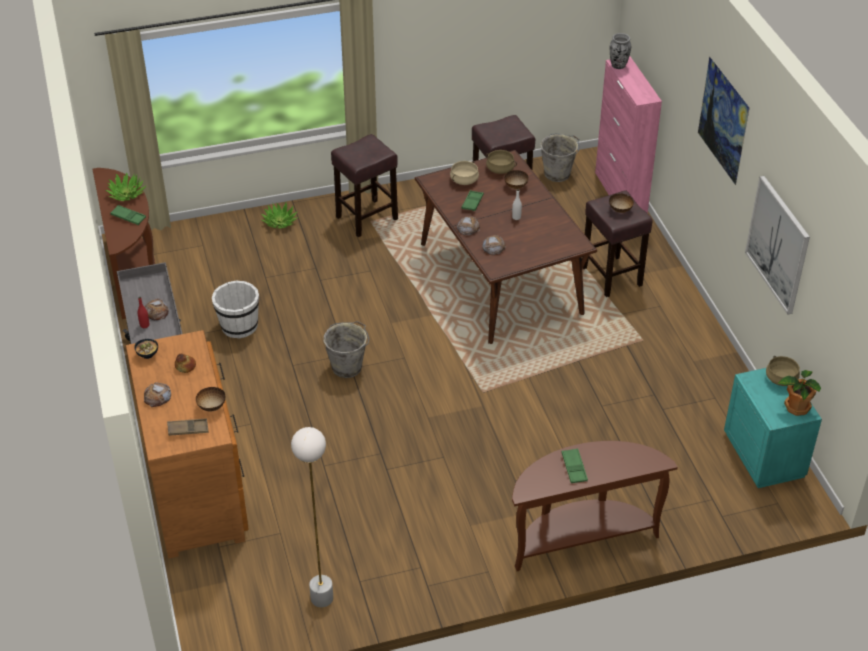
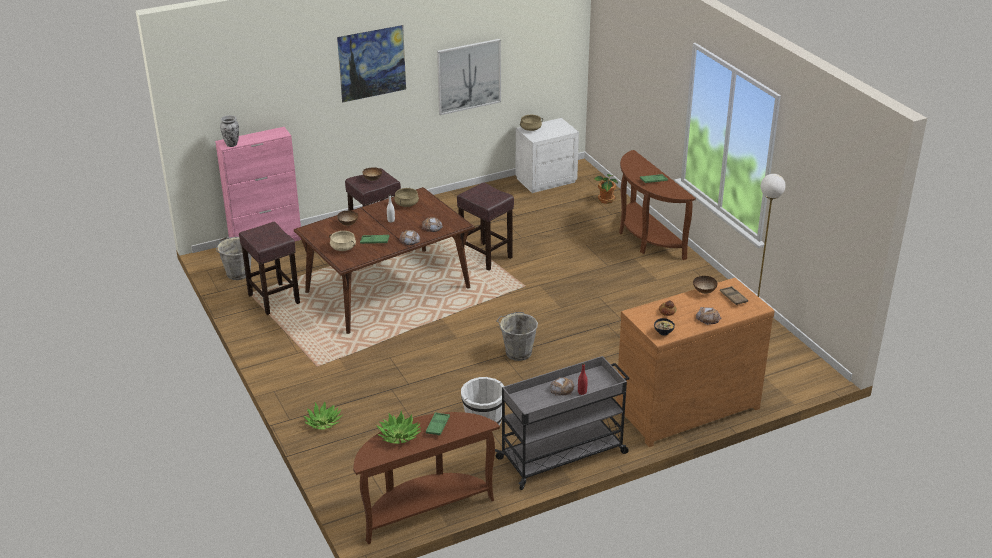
camera: 100 degrees left, 10 degrees down
brown stool [331,134,398,237] -> brown stool moved to [457,182,514,271]
beige cooking pot [486,150,517,174] -> beige cooking pot moved to [394,188,419,207]
turquoise nightstand [724,368,822,488] -> white nightstand [515,118,579,193]
potted plant [778,370,821,416] -> potted plant moved to [594,174,618,204]

